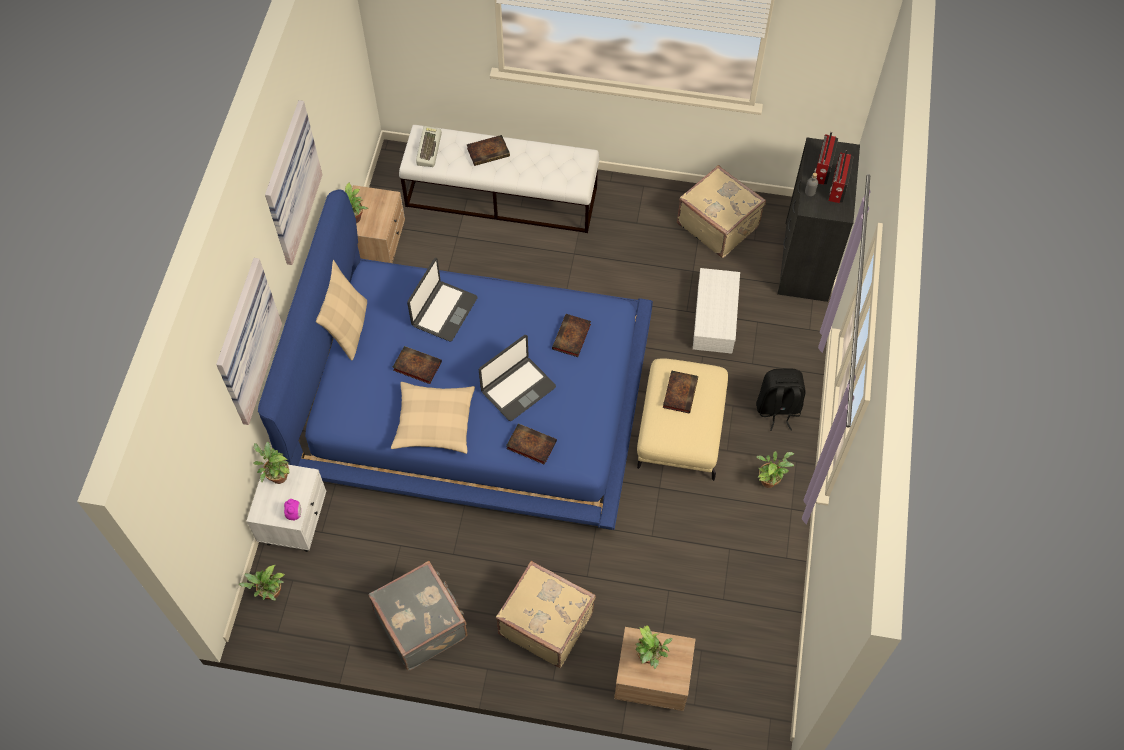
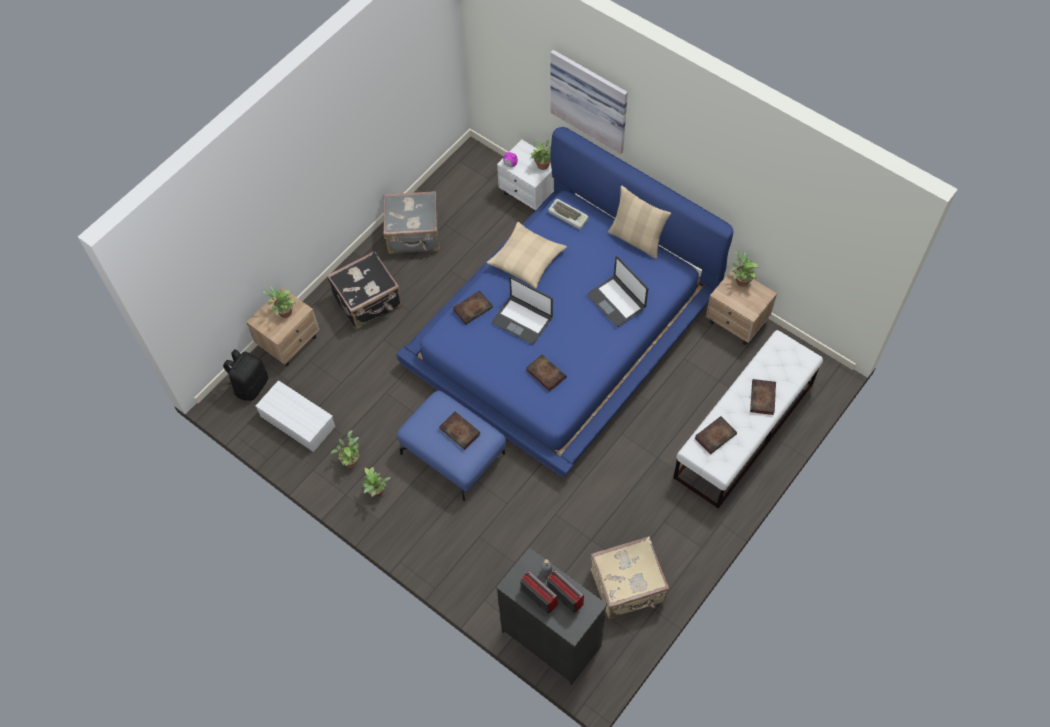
camera: 120 degrees right, 0 degrees up
potted plant [238,565,285,601] -> potted plant moved to [331,430,359,468]
picture [265,100,323,265] -> none
book [392,346,442,384] -> book moved to [695,416,737,454]
keyboard [416,126,442,167] -> keyboard moved to [548,199,589,230]
laptop [479,335,556,421] -> laptop turned 45 degrees counterclockwise [492,277,553,344]
beige suitcase [496,561,596,668] -> black suitcase [327,251,402,330]
beige ottoman [637,358,728,481] -> blue ottoman [397,391,506,501]
white storage box [693,268,740,354] -> white storage box moved to [256,380,335,452]
black backpack [756,368,805,431] -> black backpack moved to [223,349,268,401]

